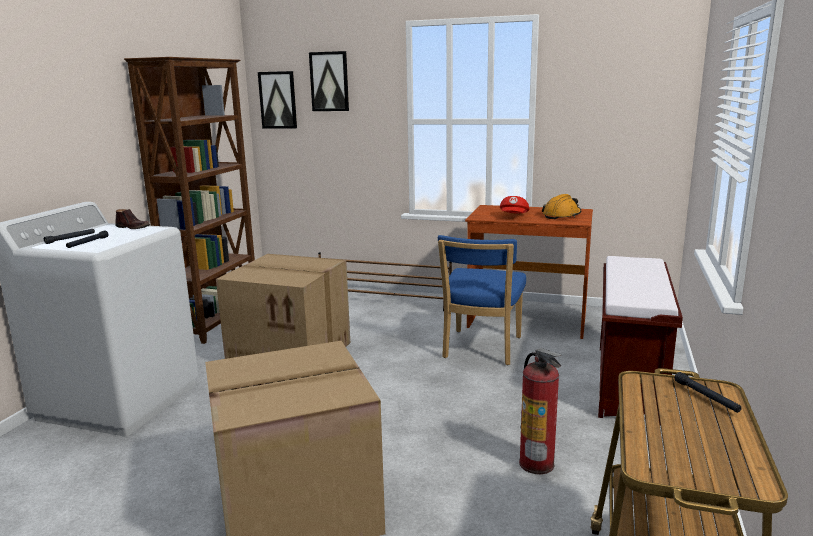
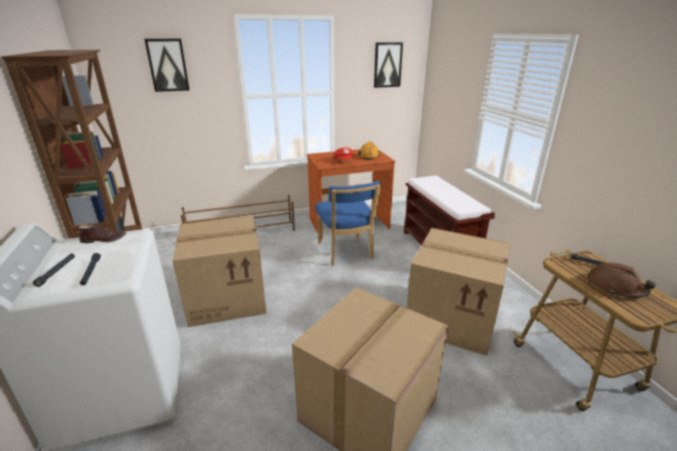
camera: 35 degrees left, 10 degrees up
picture [258,71,297,129] -> picture moved to [374,42,403,88]
fire extinguisher [519,348,562,474] -> cardboard box [407,228,511,356]
none -> brown hard hat [587,263,656,298]

